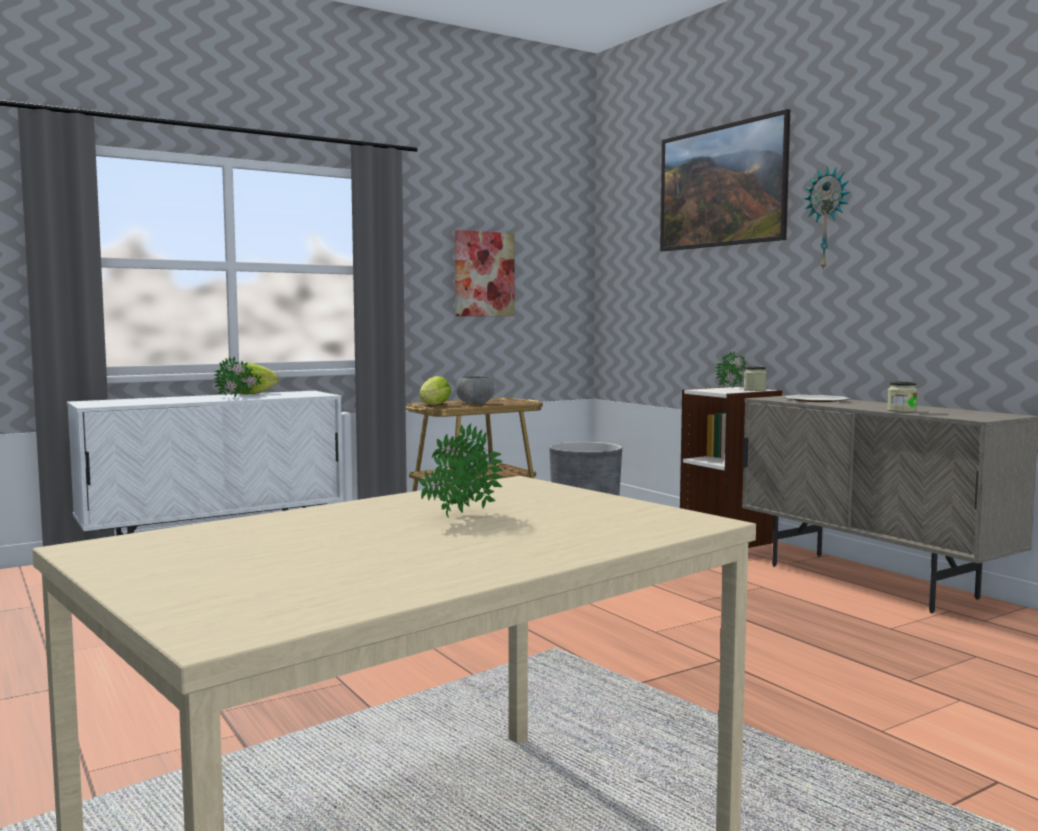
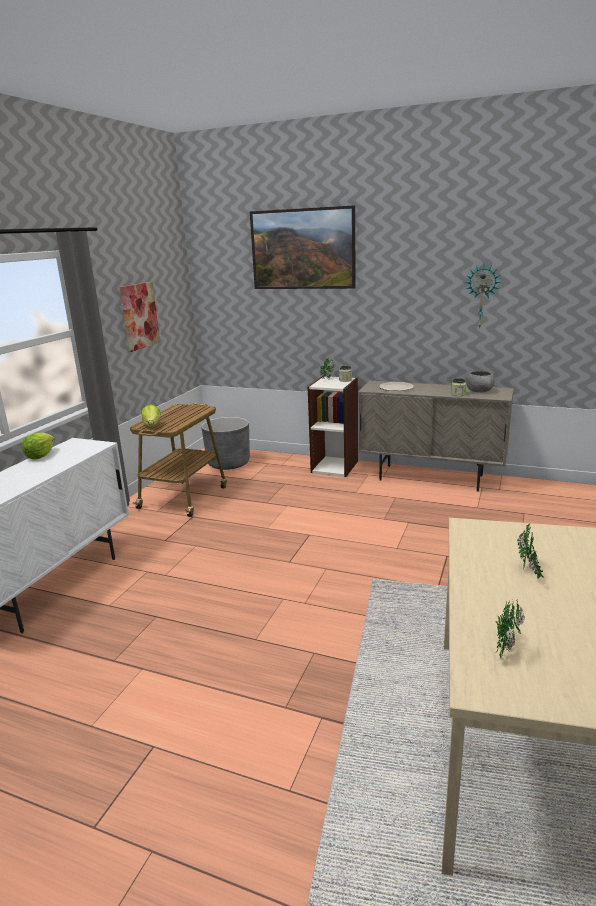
camera: 35 degrees left, 15 degrees up
potted plant [214,357,261,397] -> potted plant moved to [495,600,525,661]
grey bowl [456,376,494,404] -> grey bowl moved to [466,371,495,393]
wall clock [803,166,850,271] -> wall clock moved to [465,264,500,329]

